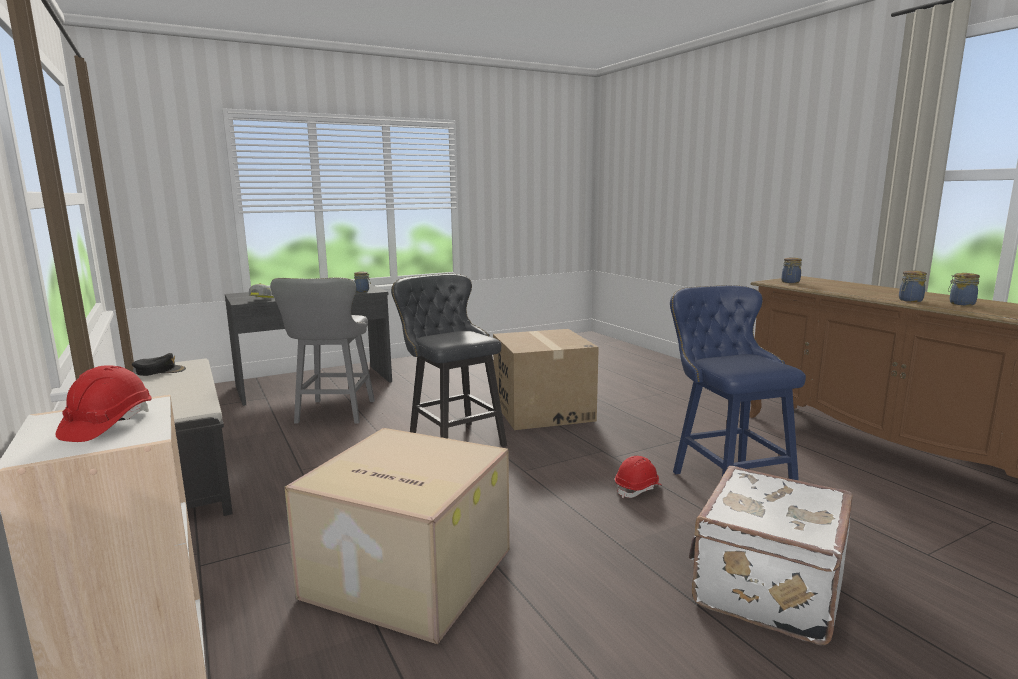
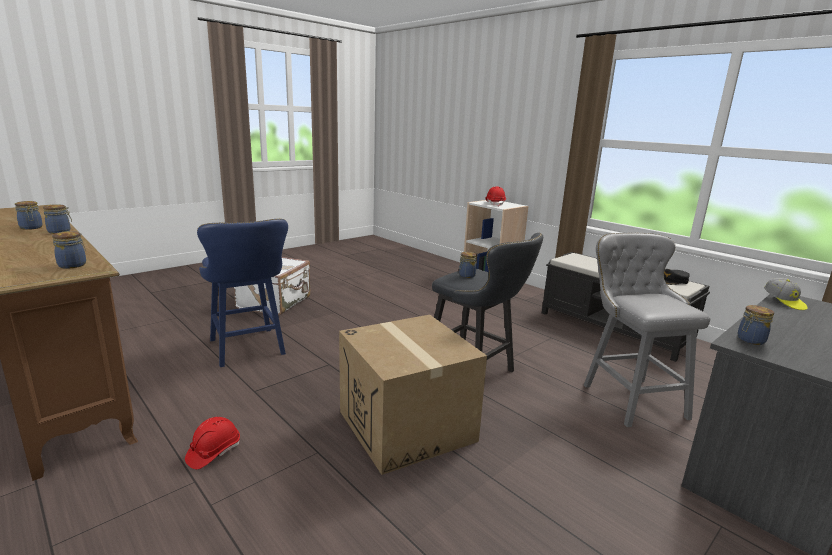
camera: 165 degrees right, 5 degrees up
cardboard box [285,428,510,644] -> none
red hard hat [615,456,662,498] -> red hard hat moved to [185,417,240,469]
none -> jar [459,252,477,278]

